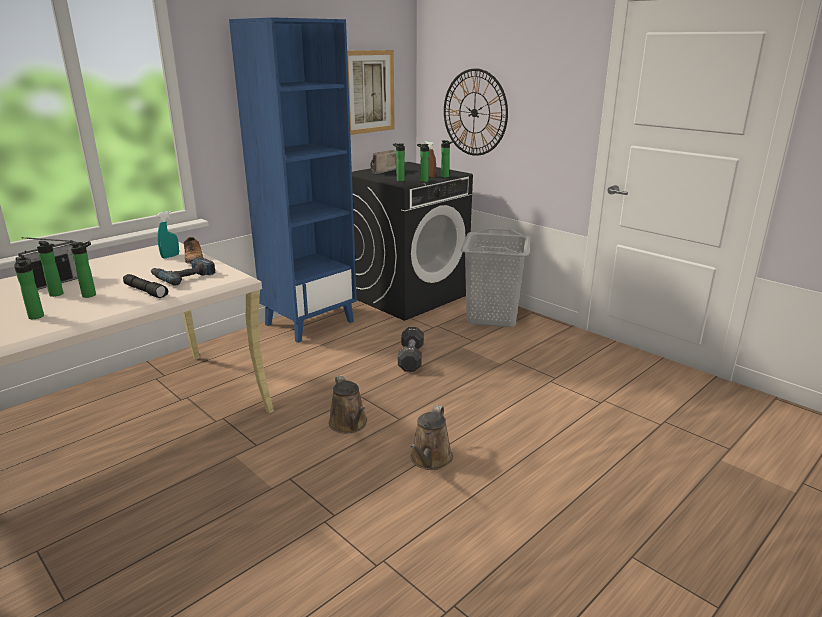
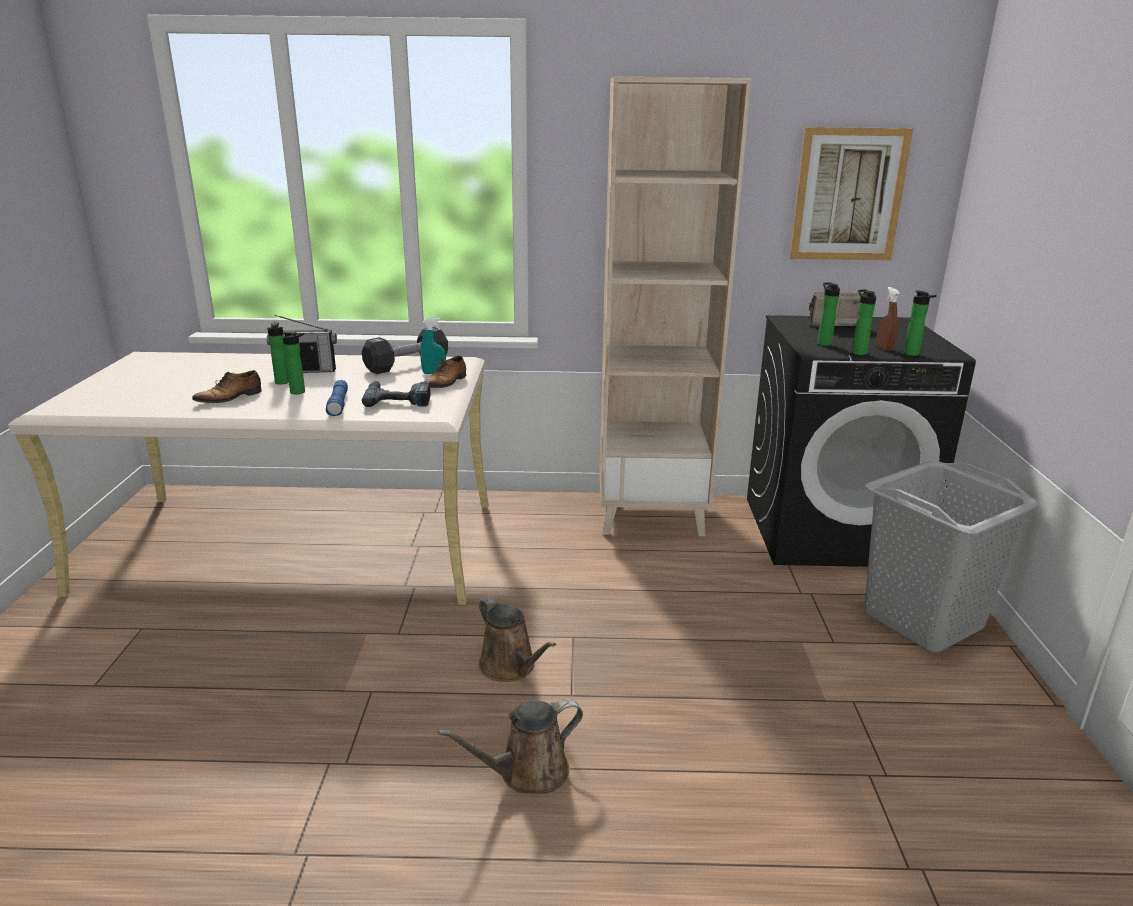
camera: 45 degrees right, 0 degrees up
bottle [14,257,44,319] -> shoe [192,370,262,403]
black flashlight [123,274,168,298] -> blue flashlight [326,380,348,416]
blue bookcase [229,17,357,343] -> beige bookcase [599,77,752,537]
brown watering can [329,376,367,433] -> brown watering can turned 60 degrees counterclockwise [479,597,556,682]
black dumbbell [398,327,424,372] -> black dumbbell moved to [362,327,448,374]
wall clock [444,68,508,156] -> none

